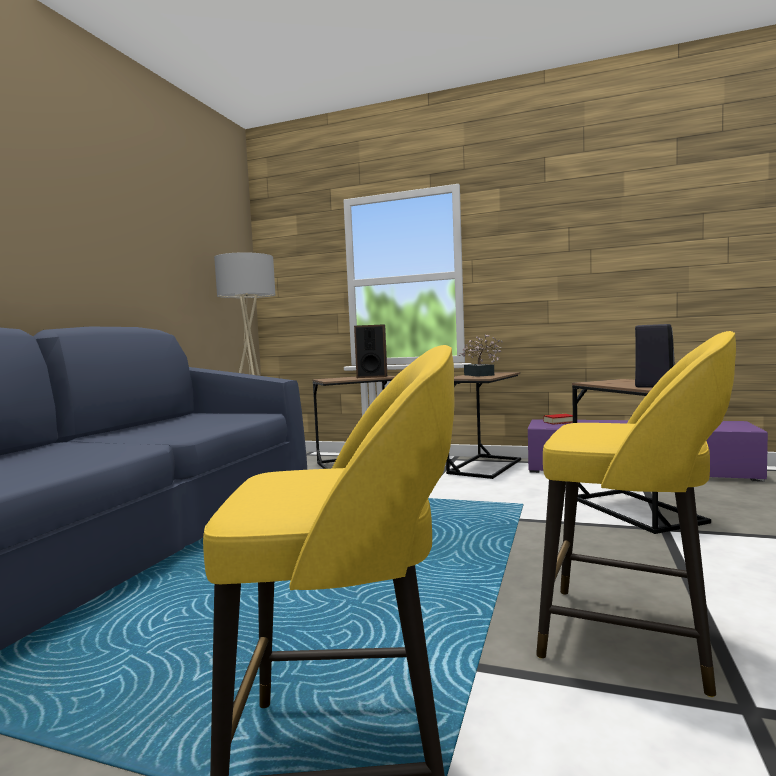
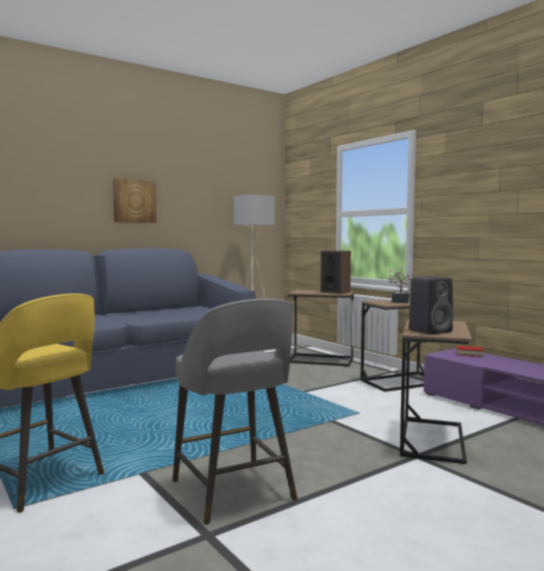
camera: 35 degrees right, 0 degrees up
yellow stool [536,331,736,697] -> grey stool [173,299,297,525]
none -> picture [113,178,157,223]

